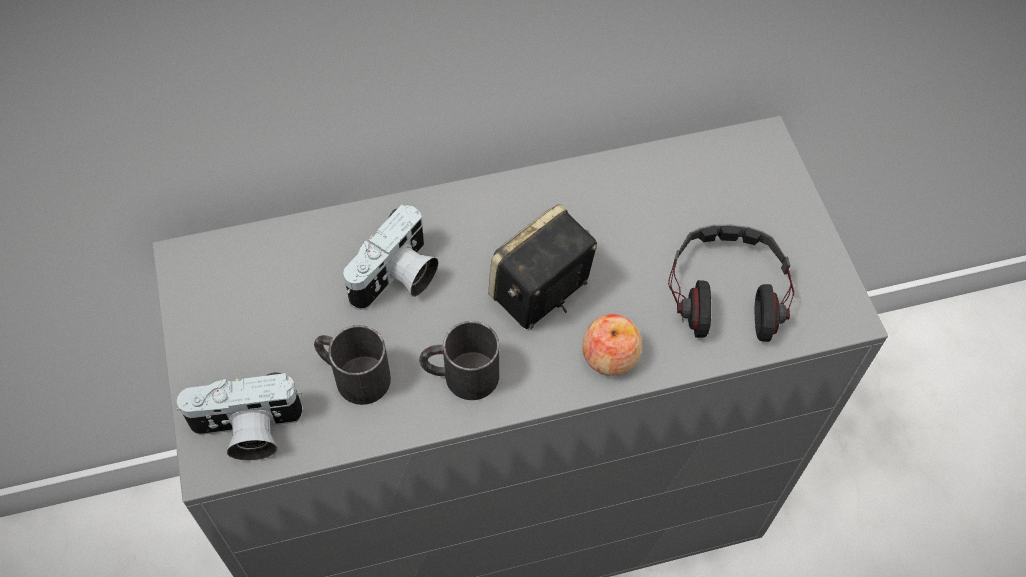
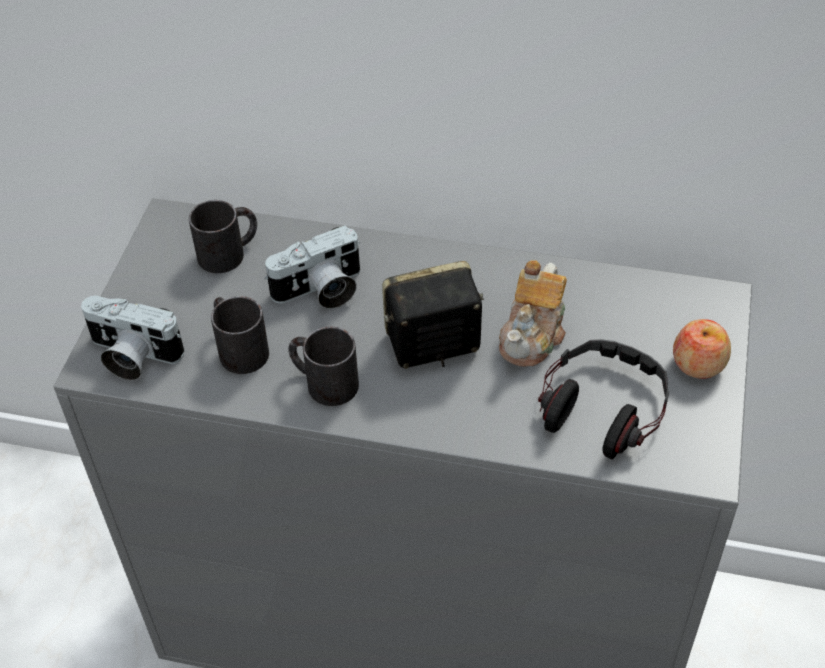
camera: 30 degrees right, 10 degrees down
apple [582,314,642,376] -> apple moved to [673,319,731,379]
none -> black mug [189,200,257,273]
none -> teapot [499,260,567,367]

